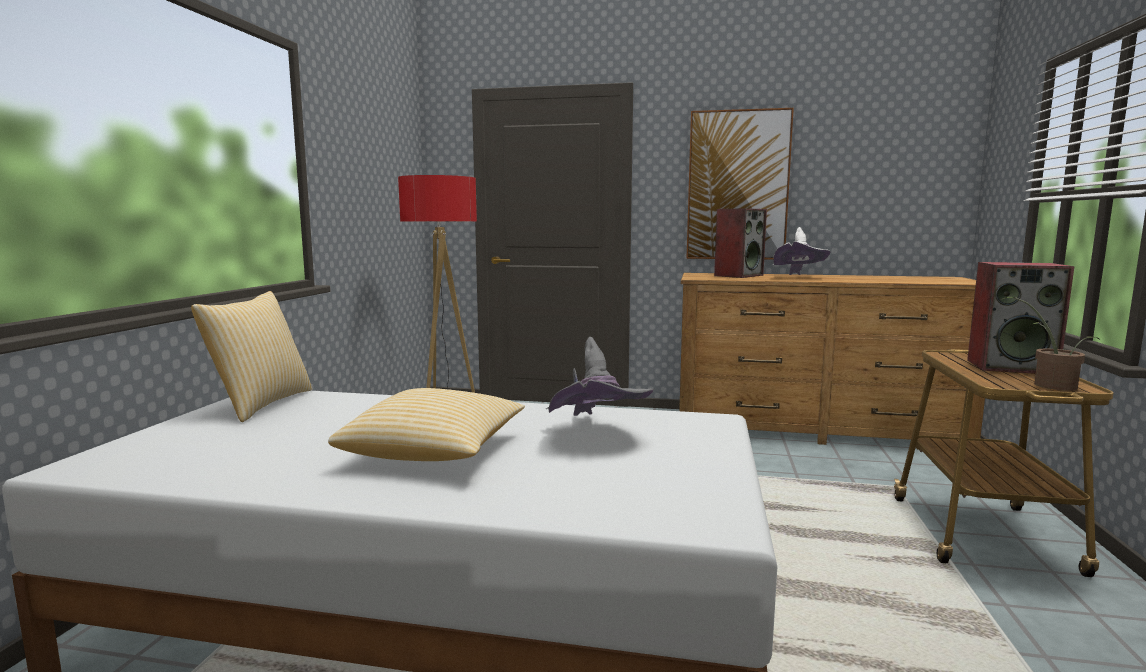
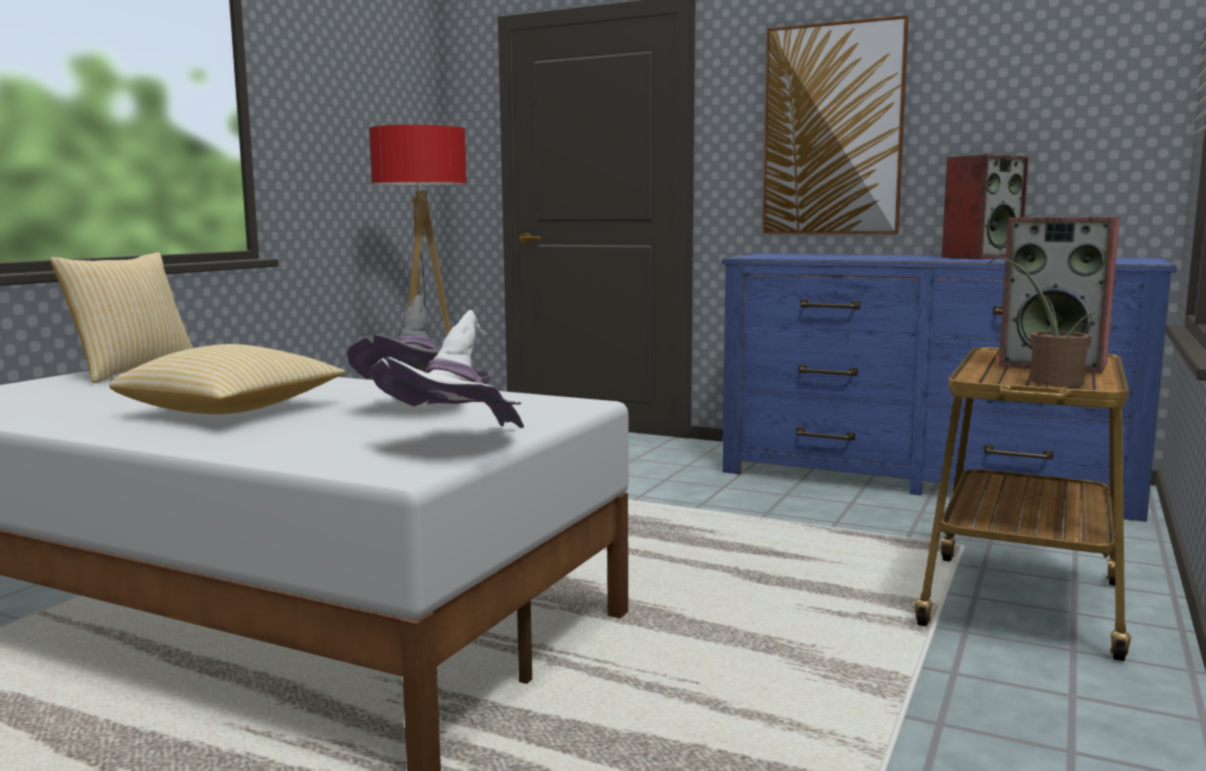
camera: 15 degrees right, 0 degrees up
brown dresser [679,273,985,445] -> blue dresser [722,254,1177,522]
speaker [714,208,767,278] -> speaker moved to [941,154,1029,259]
white hat [773,227,830,275] -> white hat moved to [370,310,524,428]

